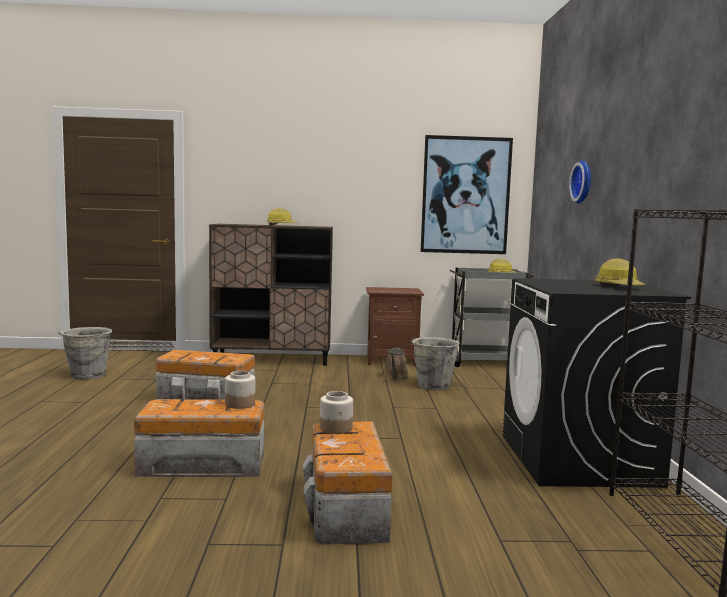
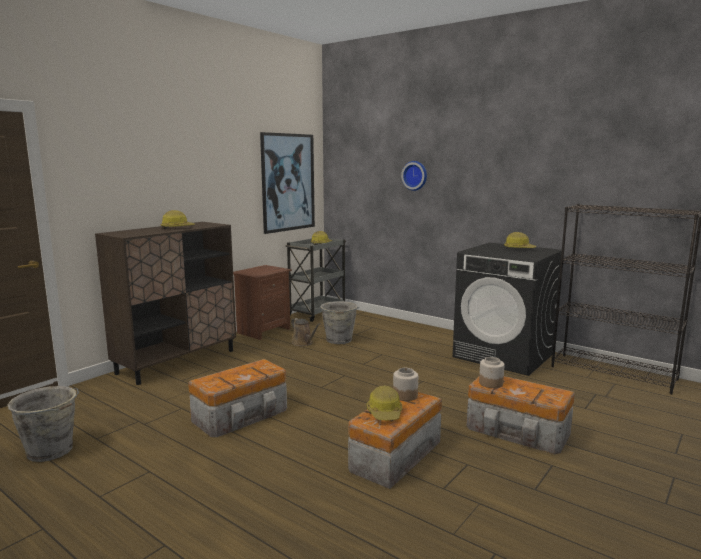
camera: 50 degrees left, 5 degrees up
none -> hard hat [366,385,402,420]

